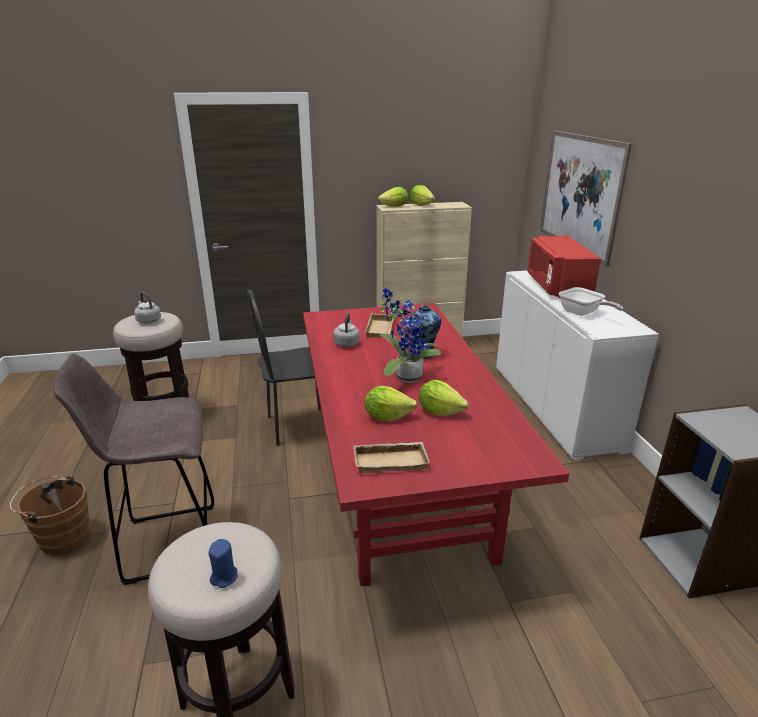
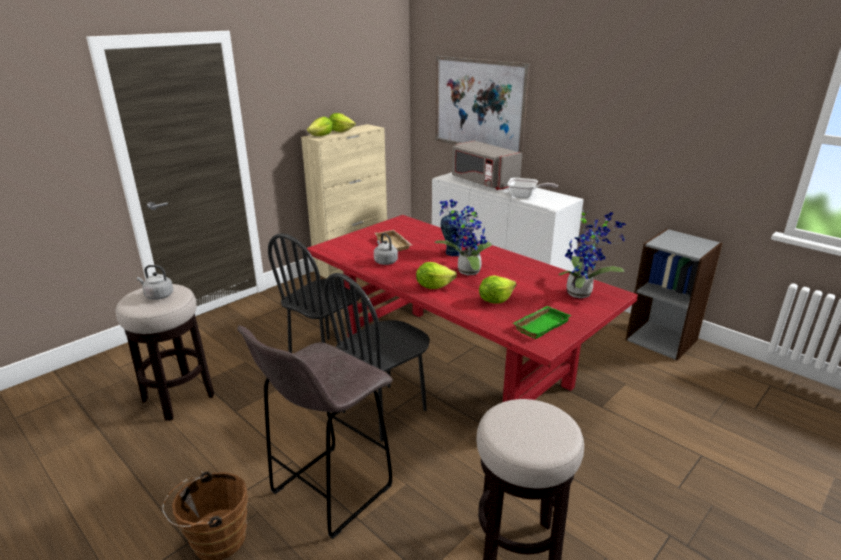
camera: 35 degrees left, 0 degrees up
blue candle [208,539,238,588] -> none
beige tray [353,442,430,473] -> green tray [513,306,571,339]
lettuce [419,380,469,416] -> lettuce moved to [416,262,457,289]
red microwave [527,236,601,299] -> grey microwave [452,141,522,190]
none -> black chair [324,273,430,441]
none -> potted plant [558,210,626,298]

